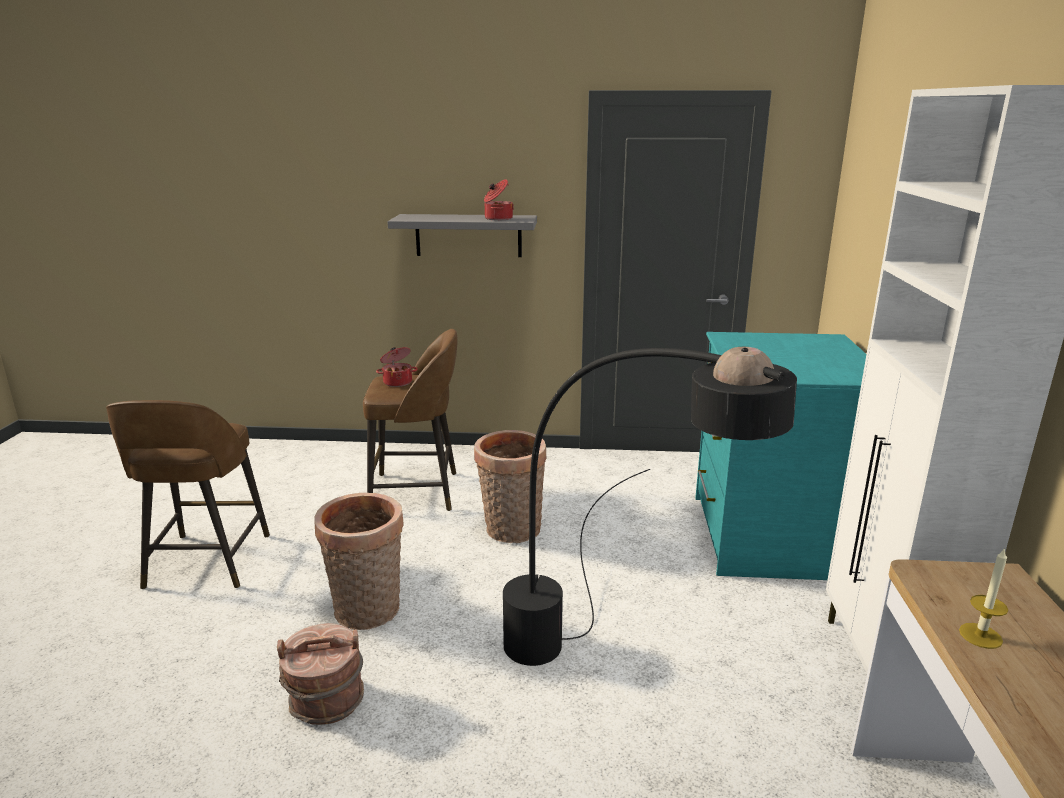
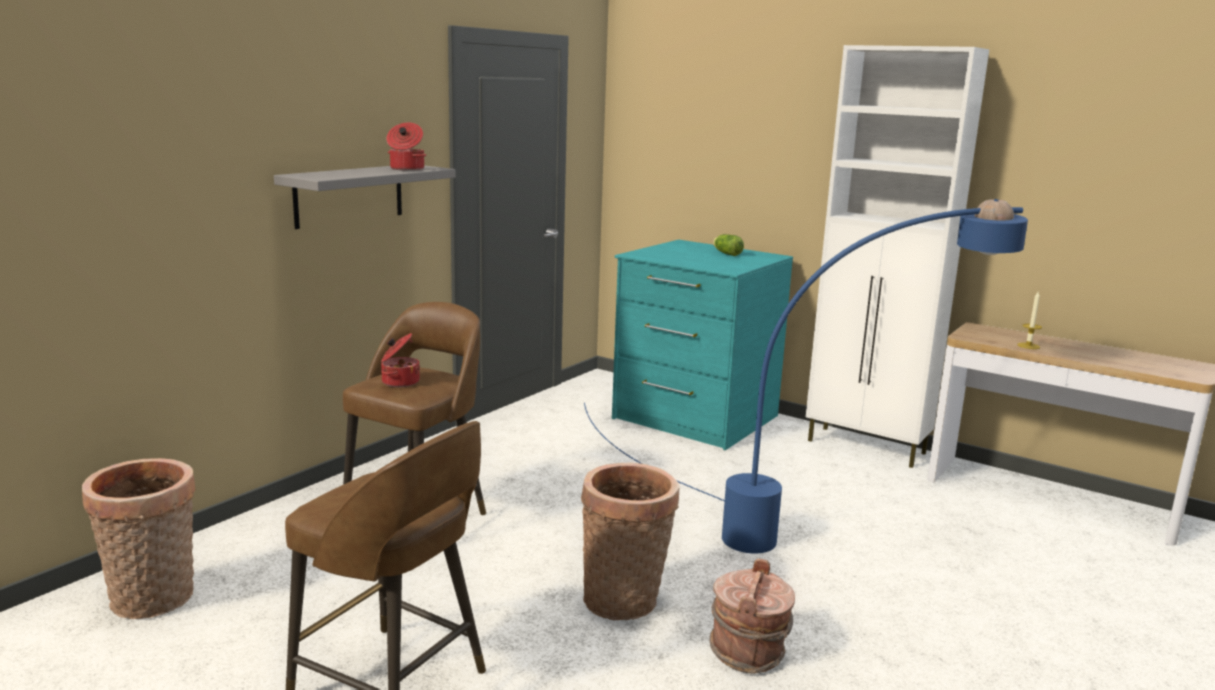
camera: 60 degrees left, 5 degrees down
basket [474,430,546,543] -> basket moved to [82,458,196,619]
black floor lamp [503,347,797,666] -> blue floor lamp [584,199,1028,553]
none -> lettuce [713,234,744,256]

